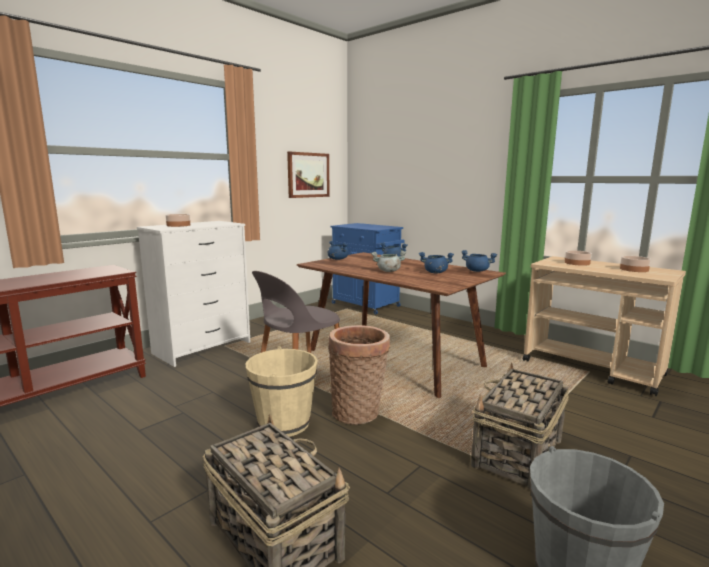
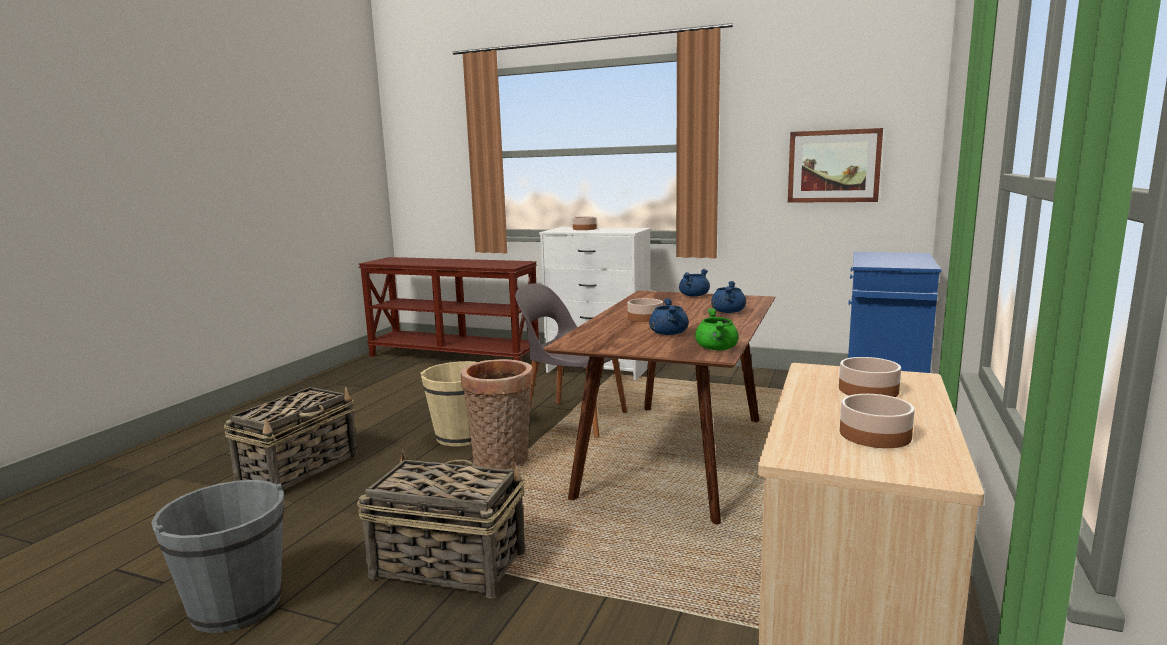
camera: 70 degrees right, 0 degrees up
grey cooking pot [371,251,406,272] -> bowl [628,298,663,322]
blue cooking pot [461,250,497,272] -> green cooking pot [695,308,739,351]

